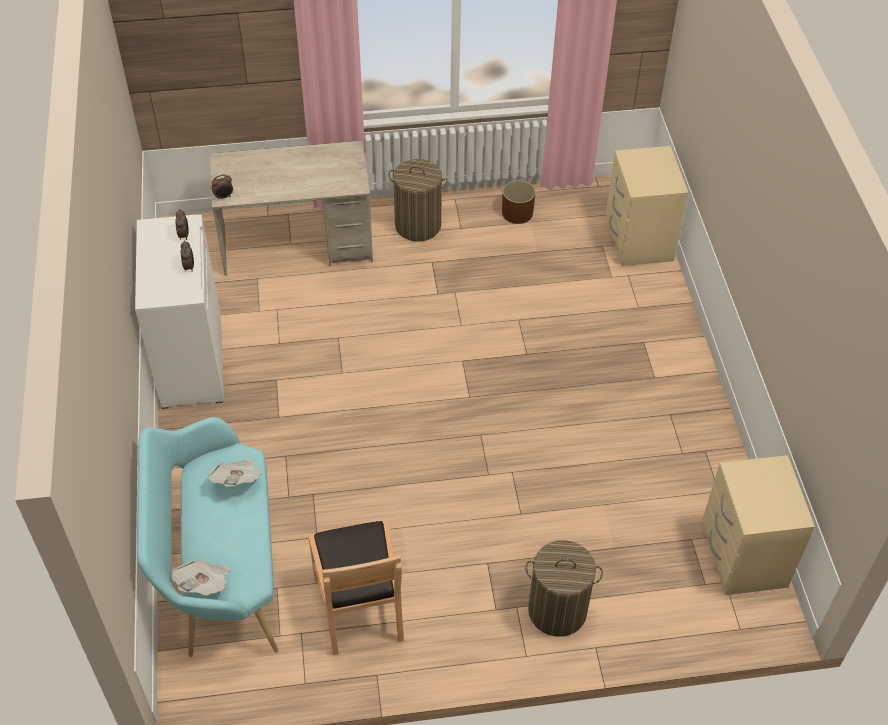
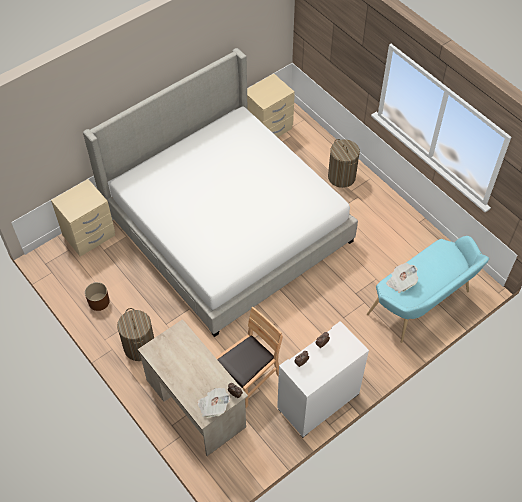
camera: 120 degrees left, 5 degrees up
newspaper [171,559,230,595] -> newspaper moved to [197,388,230,417]
brown chair [308,521,404,655] -> brown chair moved to [216,307,283,408]
none -> bed [83,48,358,337]

